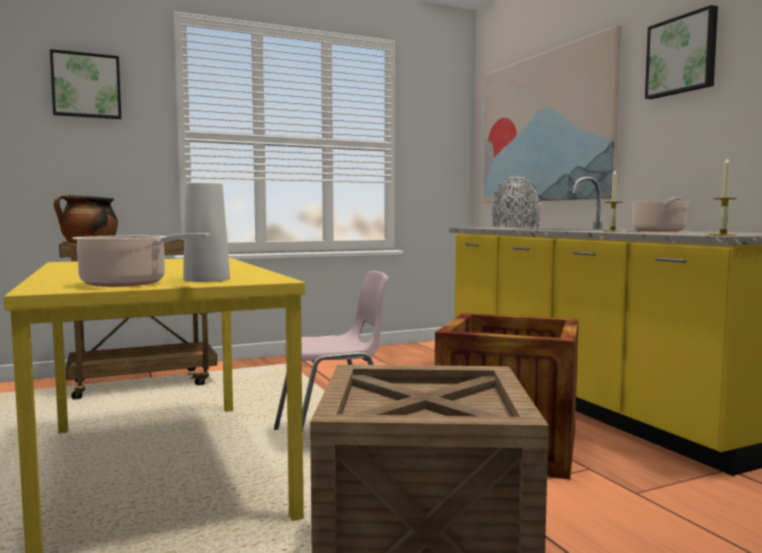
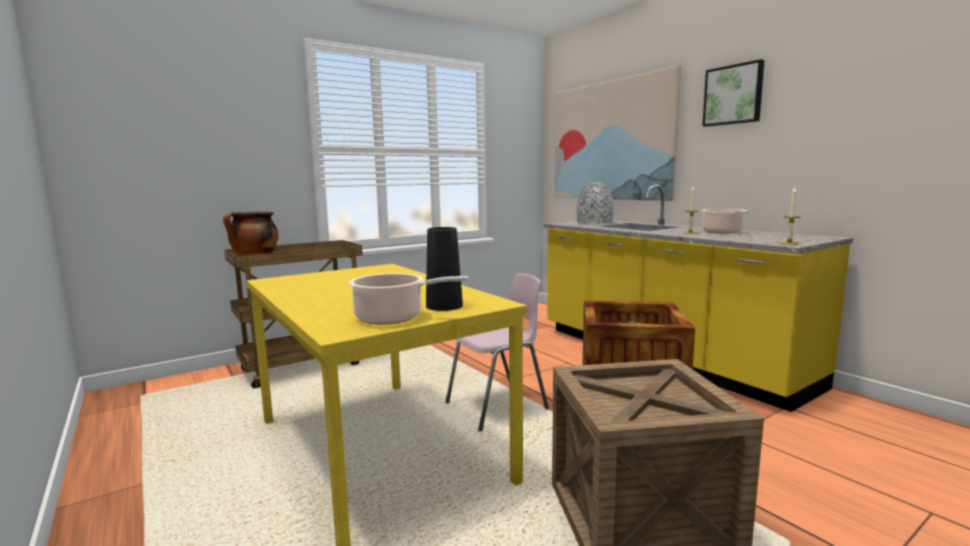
camera: 10 degrees left, 5 degrees up
picture [50,49,121,119] -> none
white vase [183,182,230,282] -> black vase [426,227,463,311]

